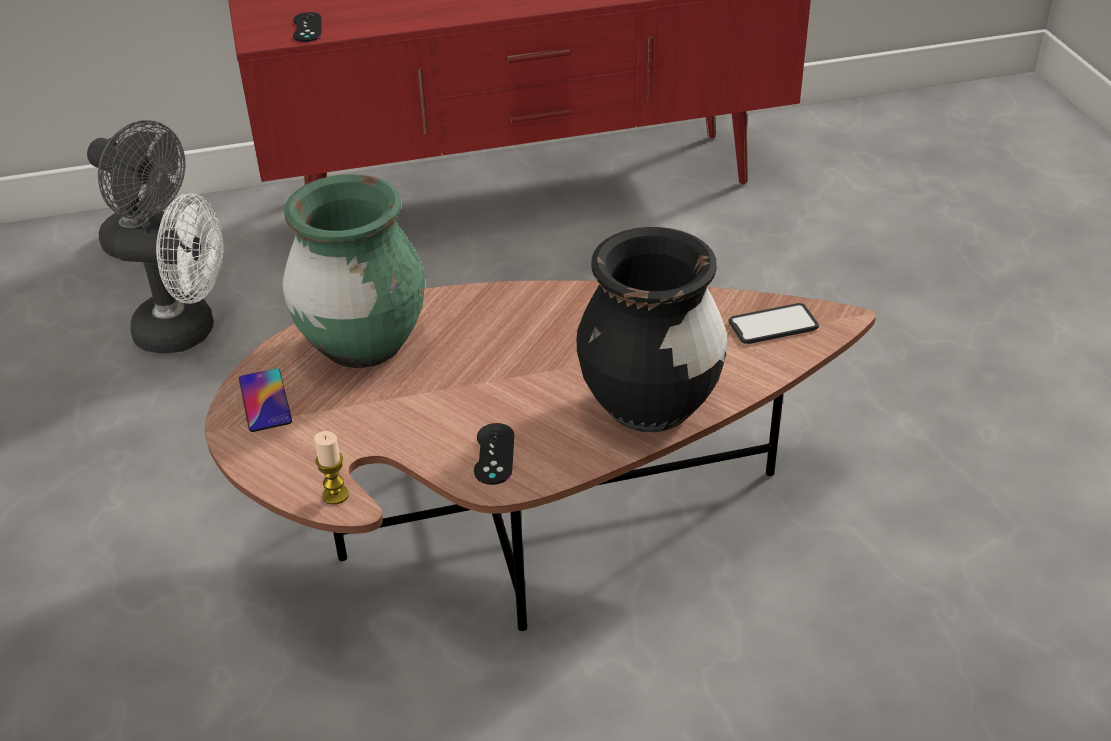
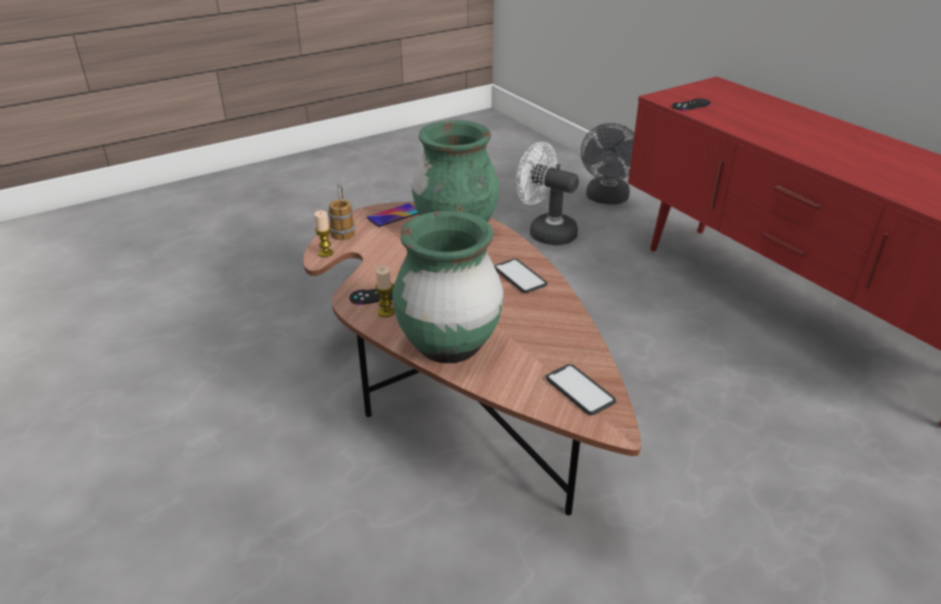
camera: 70 degrees right, 5 degrees down
white fan [113,193,224,353] -> white fan turned 135 degrees clockwise [516,142,579,246]
black vase [577,227,727,432] -> green vase [392,211,503,363]
none -> mug [328,184,355,240]
none -> candle [375,266,395,317]
none -> phone [494,259,547,293]

